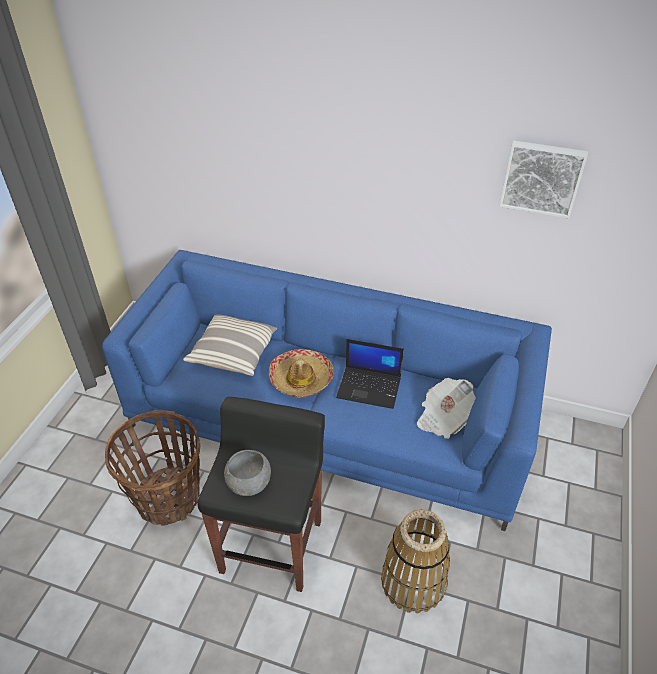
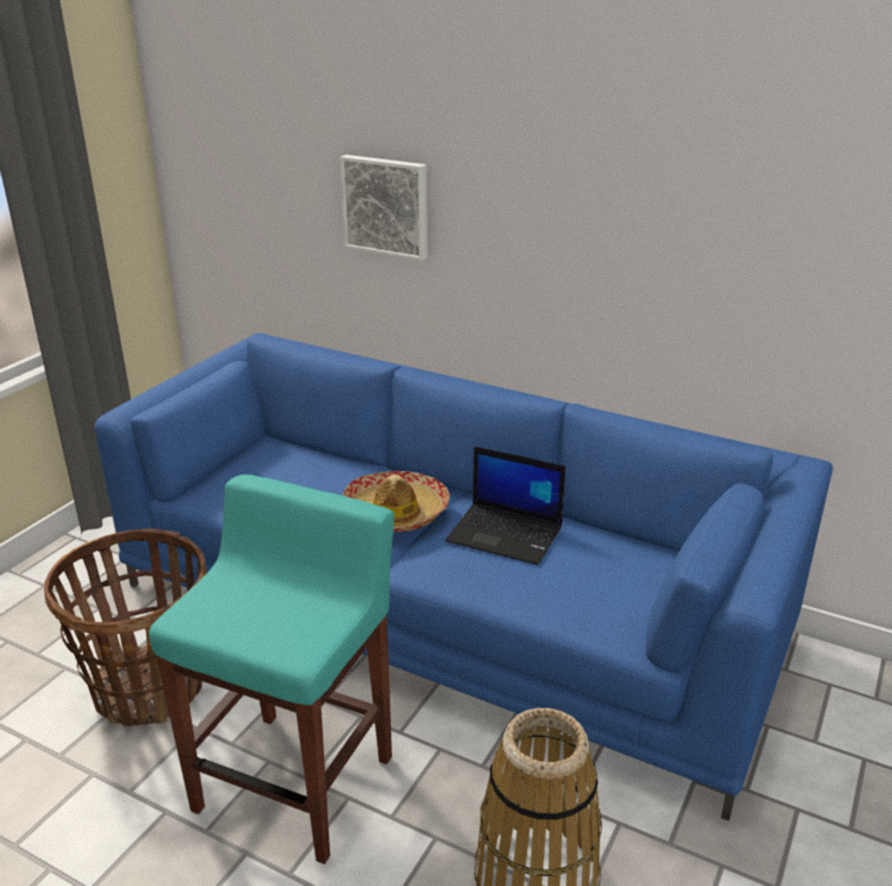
camera: 10 degrees right, 15 degrees down
pillow [183,314,277,376] -> none
black stool [197,397,325,592] -> turquoise stool [149,475,394,864]
grey bowl [224,450,271,496] -> none
newspaper [417,378,476,439] -> none
picture [499,140,588,218] -> picture moved to [340,155,427,261]

